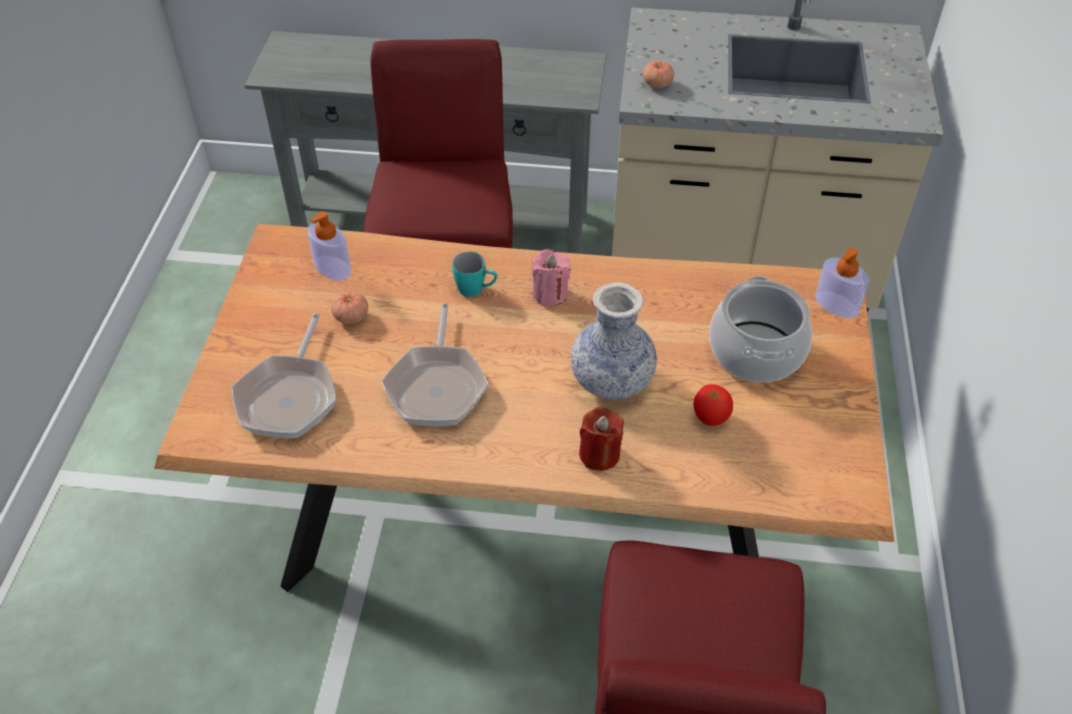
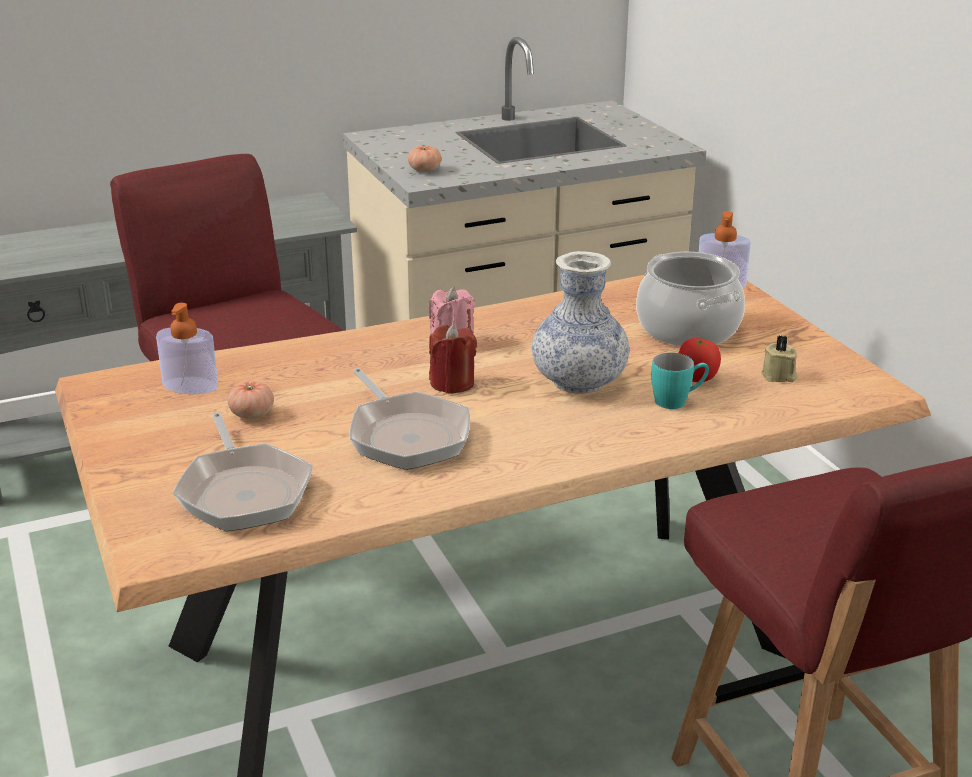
camera: 30 degrees left, 20 degrees down
turquoise mug [452,252,497,297] -> turquoise mug moved to [651,353,709,409]
red candle [579,407,624,471] -> red candle moved to [429,324,477,394]
none -> beige candle [761,335,798,382]

